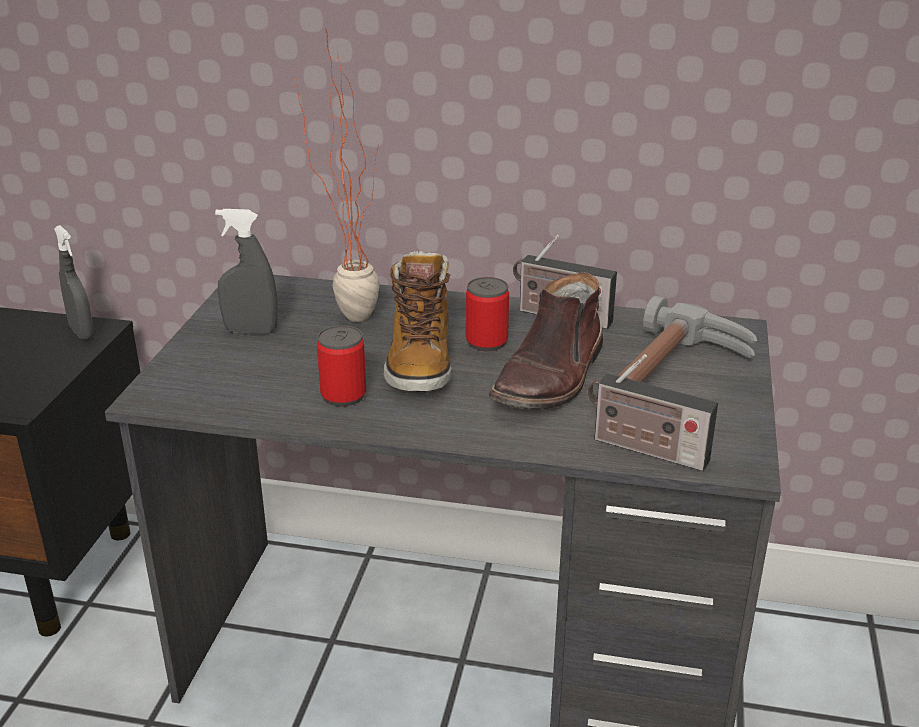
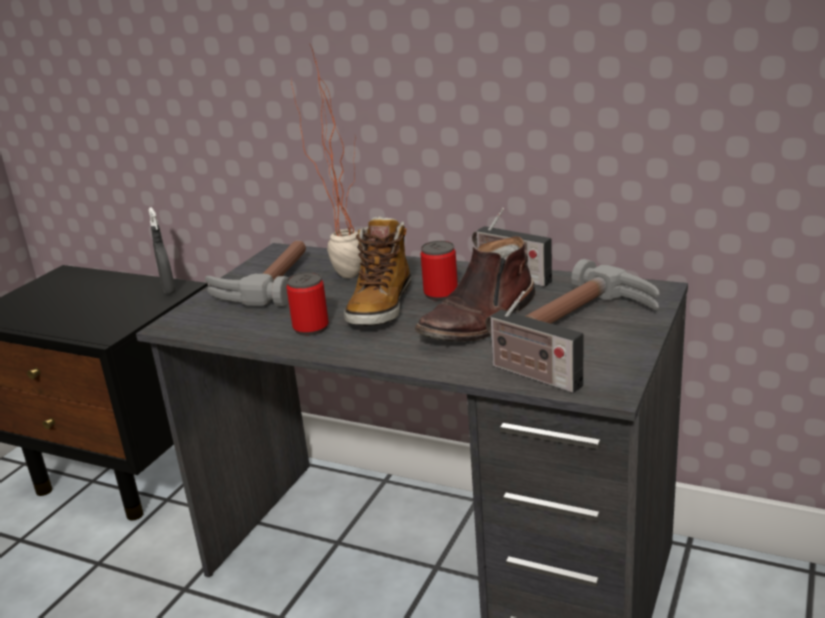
camera: 15 degrees right, 5 degrees down
grey spray bottle [215,209,278,333] -> hammer [205,240,306,307]

